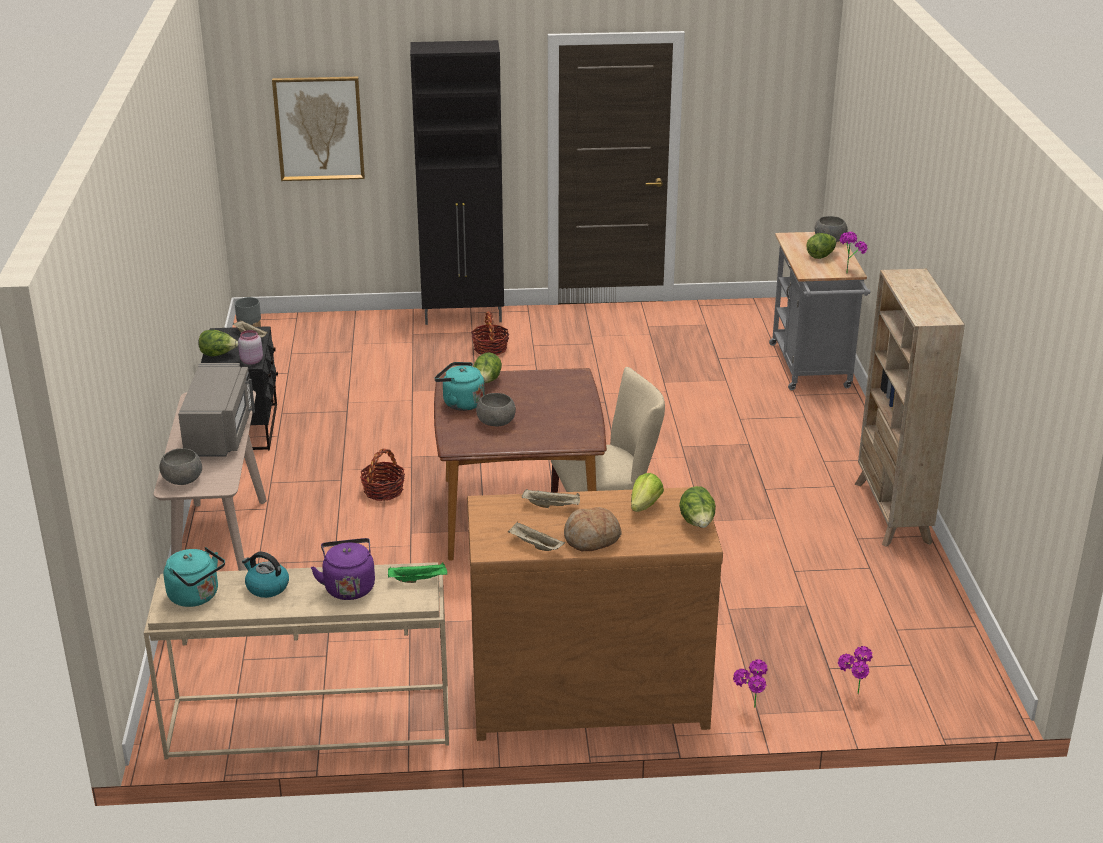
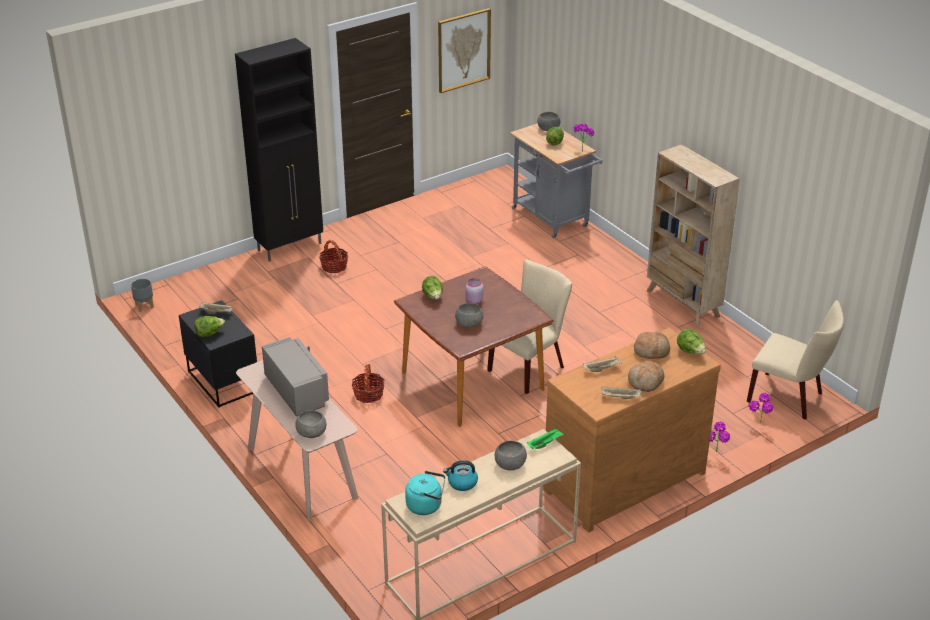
camera: 30 degrees left, 5 degrees up
pink jar [238,330,263,365] -> pink jar moved to [466,278,483,304]
picture [272,77,365,181] -> picture moved to [438,8,491,93]
purple kettle [311,538,375,600] -> grey bowl [495,440,527,470]
turquoise kettle [434,362,485,411] -> none
lettuce [631,473,664,512] -> bread [634,331,670,359]
none -> beige chair [747,300,844,420]

